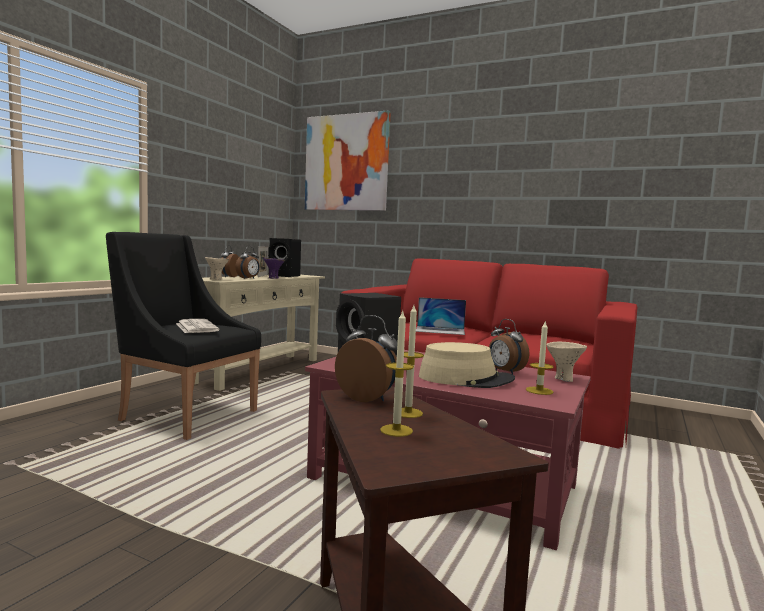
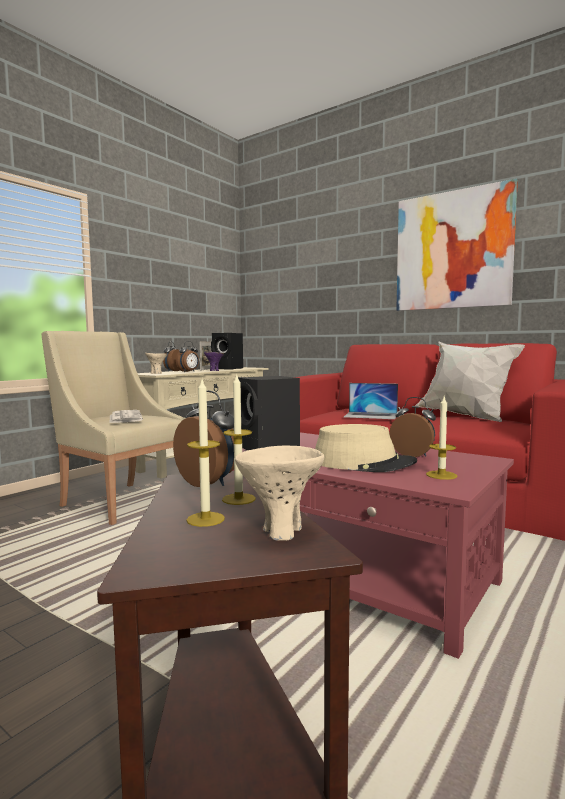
camera: 10 degrees right, 0 degrees up
black armchair [106,232,261,440] -> beige armchair [41,331,185,525]
picture [305,110,391,211] -> picture moved to [396,179,518,311]
alarm clock [489,319,529,374] -> alarm clock turned 150 degrees clockwise [389,397,436,457]
beige bowl [547,342,587,382] -> beige bowl moved to [235,445,324,541]
none -> white pillow [415,341,525,422]

